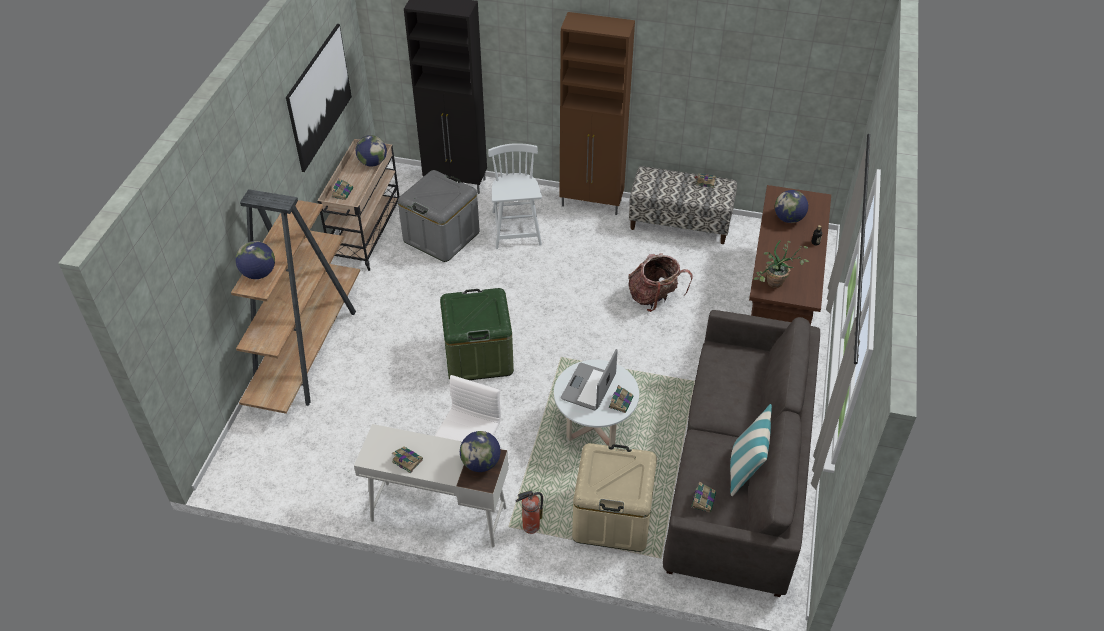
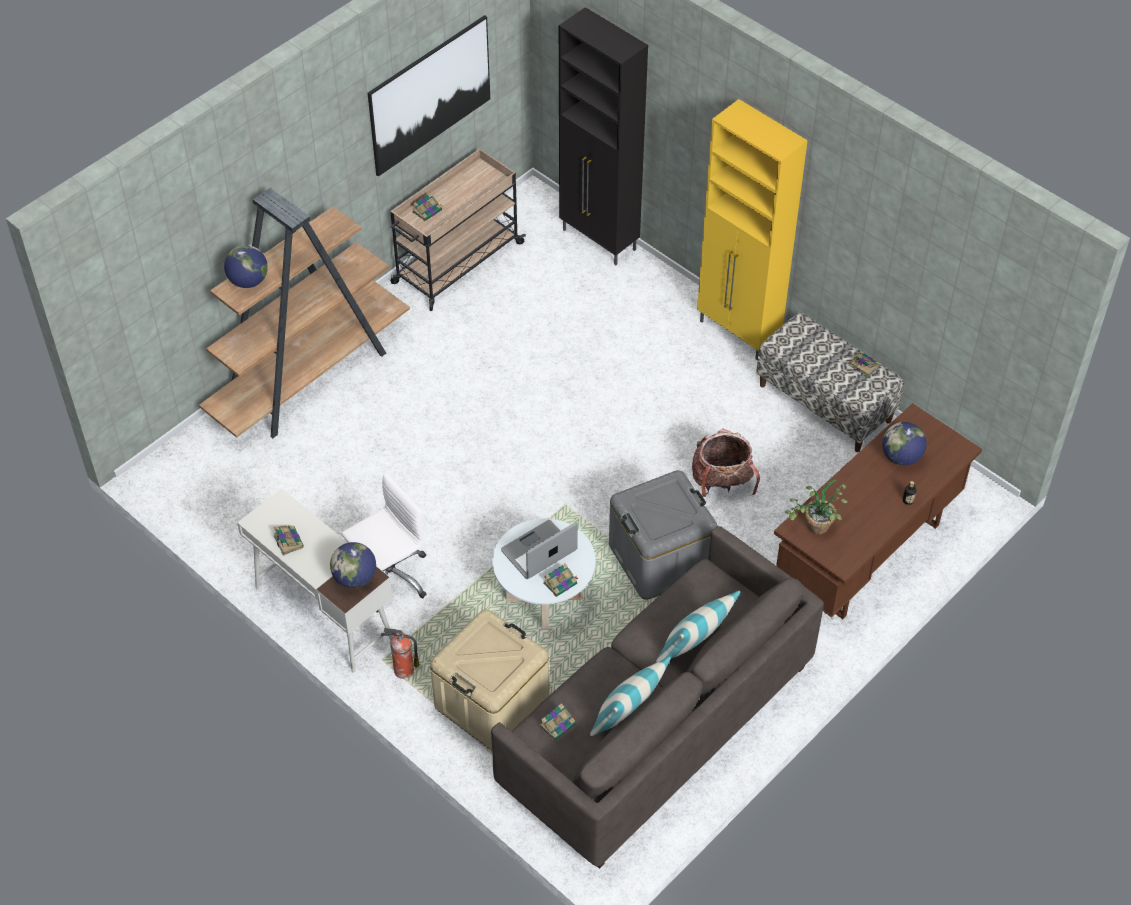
camera: 30 degrees right, 5 degrees up
globe [356,135,387,167] -> none
grey storage box [398,170,480,262] -> grey storage box moved to [609,470,718,599]
green storage box [440,288,514,380] -> none
white chair [488,143,542,249] -> none
brown cabinet [560,12,635,215] -> yellow cabinet [697,99,808,360]
none -> pillow [656,590,740,662]

